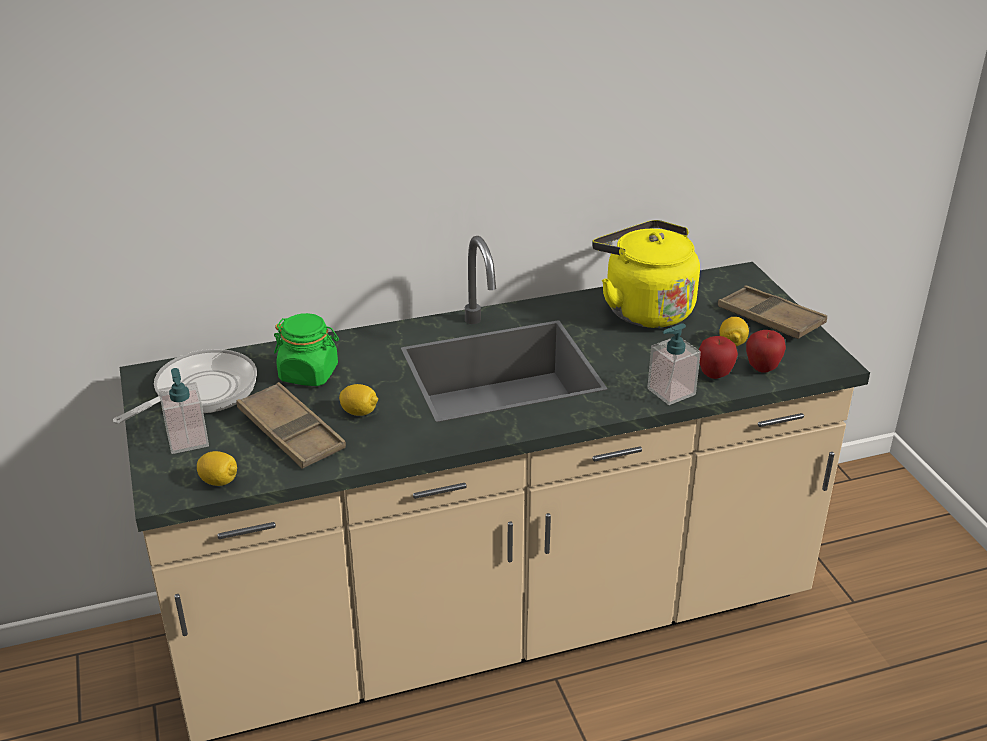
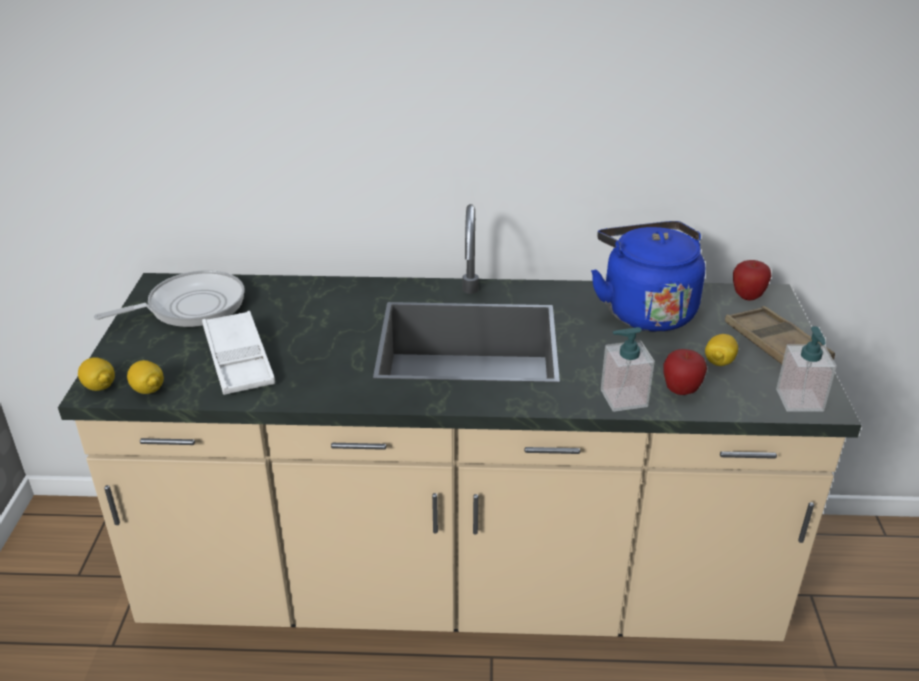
camera: 20 degrees right, 0 degrees up
soap dispenser [159,368,209,454] -> soap dispenser moved to [776,326,837,412]
brown tray [237,382,346,469] -> white tray [202,311,275,395]
green jar [274,313,339,386] -> none
lemon [339,384,378,416] -> lemon moved to [78,357,115,391]
yellow kettle [592,220,700,328] -> blue kettle [591,221,706,332]
apple [746,330,786,373] -> apple moved to [733,260,771,300]

